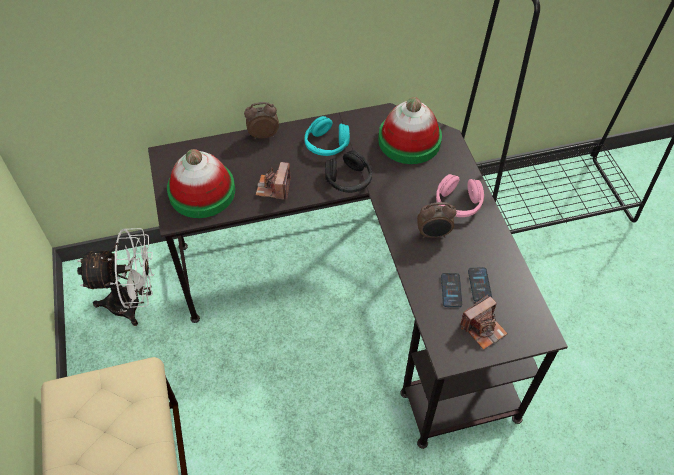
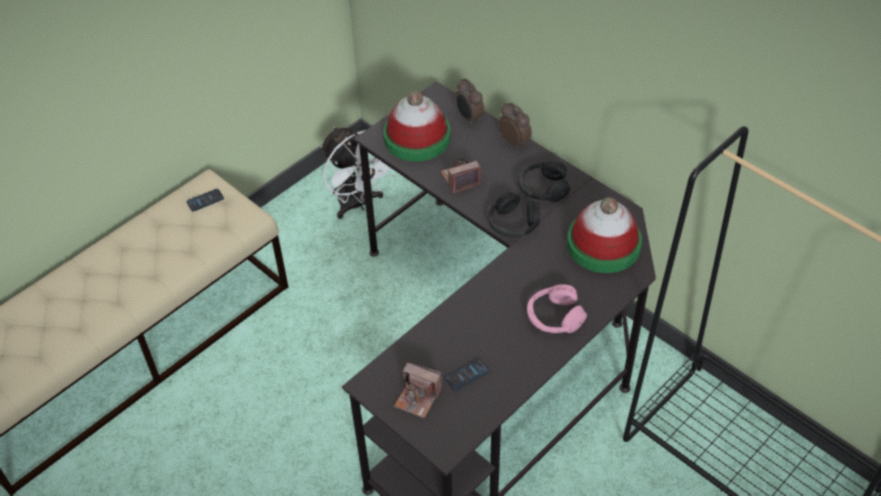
camera: 60 degrees right, 5 degrees down
turquoise headphones [305,116,350,156] -> black headphones [518,160,570,203]
alarm clock [417,202,457,238] -> alarm clock moved to [455,78,485,125]
phone [441,273,462,307] -> phone moved to [187,189,224,212]

